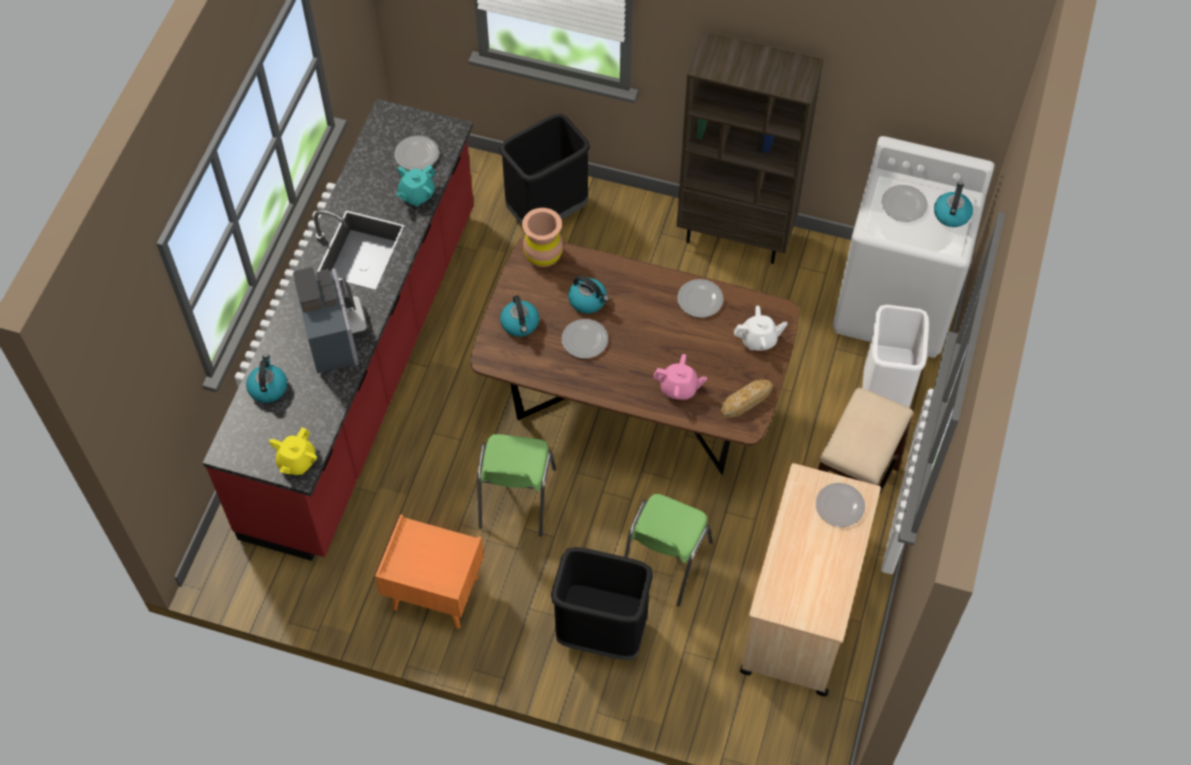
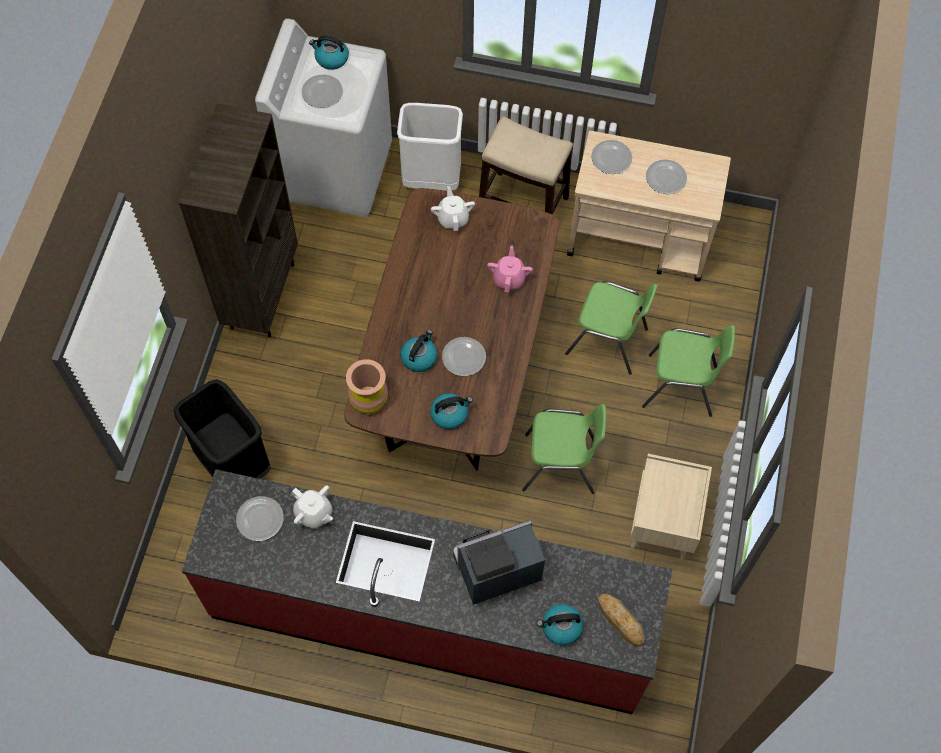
camera: 95 degrees left, 5 degrees up
yellow teapot [269,427,317,475] -> none
orange nightstand [375,514,484,629] -> beige nightstand [630,454,712,559]
turquoise teapot [396,165,436,207] -> white teapot [291,485,333,528]
black trash can [551,547,653,660] -> green chair [642,325,735,417]
plate [677,279,723,318] -> plate moved to [646,159,687,194]
bread [721,379,773,418] -> bread moved to [597,594,644,647]

